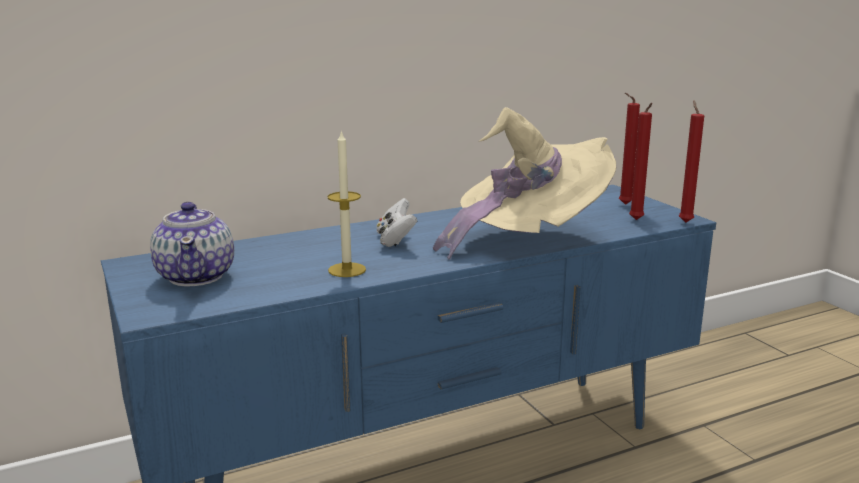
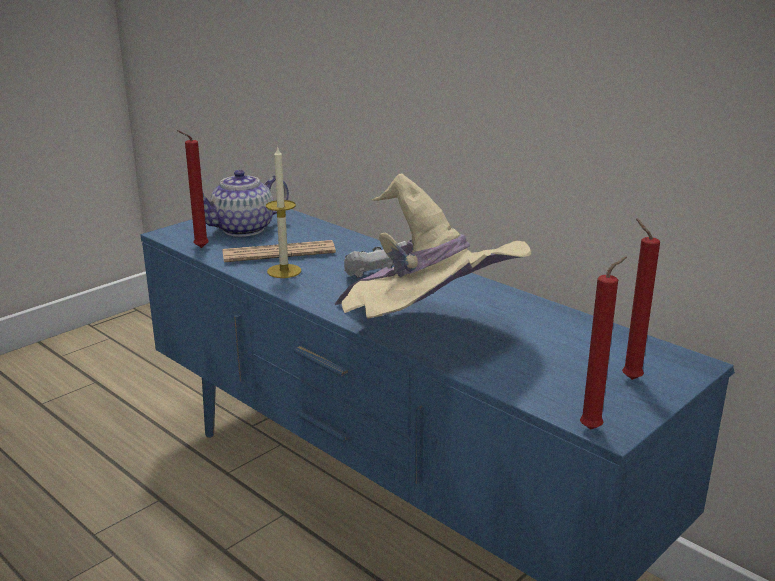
camera: 70 degrees right, 5 degrees up
red candle [629,103,652,220] -> red candle moved to [177,130,209,248]
none -> newspaper [222,240,336,262]

